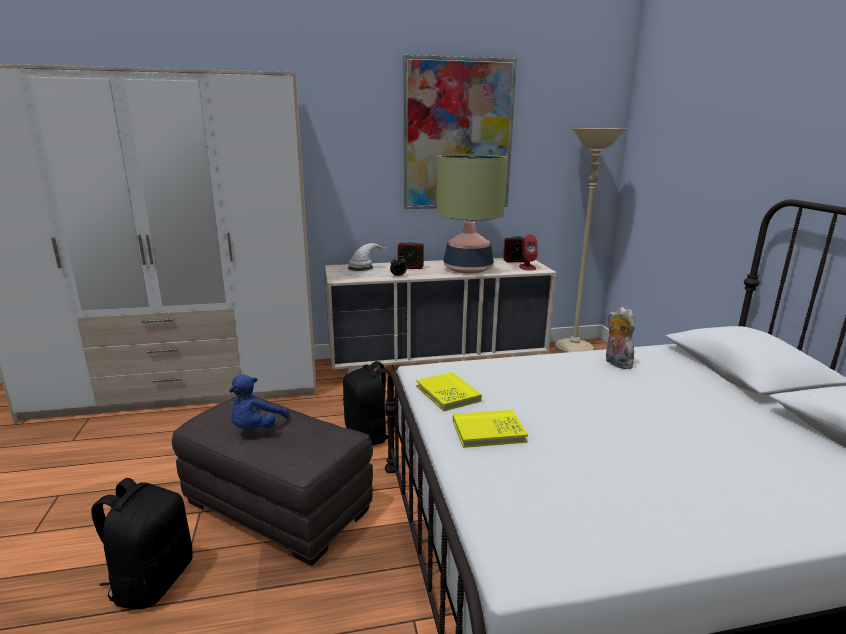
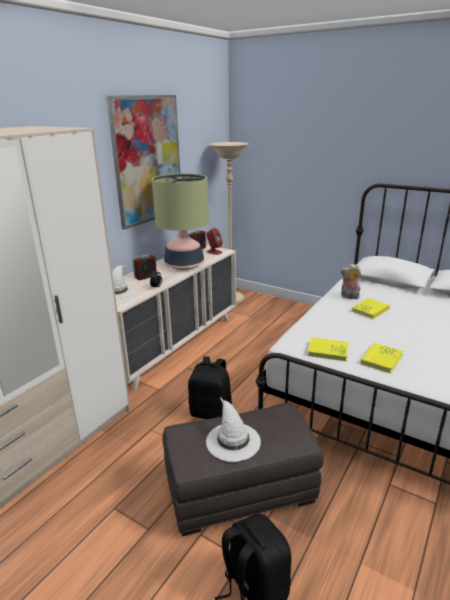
camera: 45 degrees left, 5 degrees up
blue plush toy [229,374,290,429] -> white hat [206,398,261,462]
none -> yellow book [351,298,390,319]

